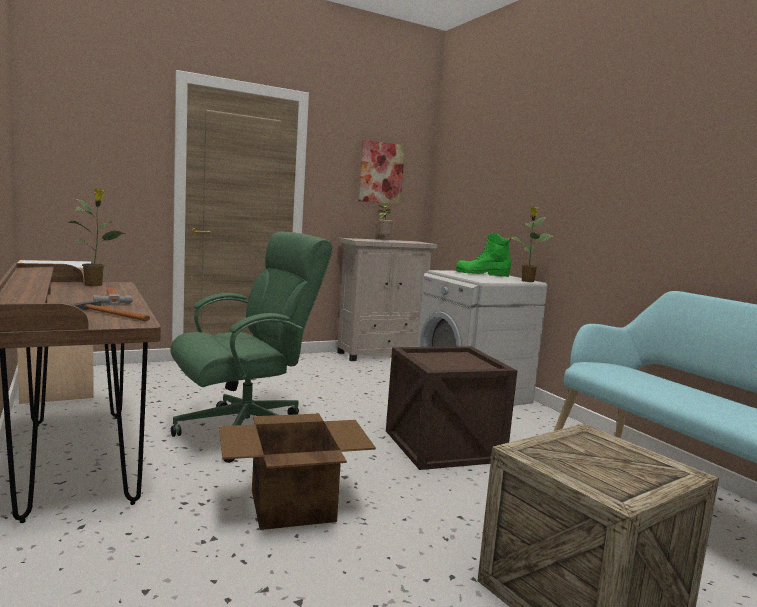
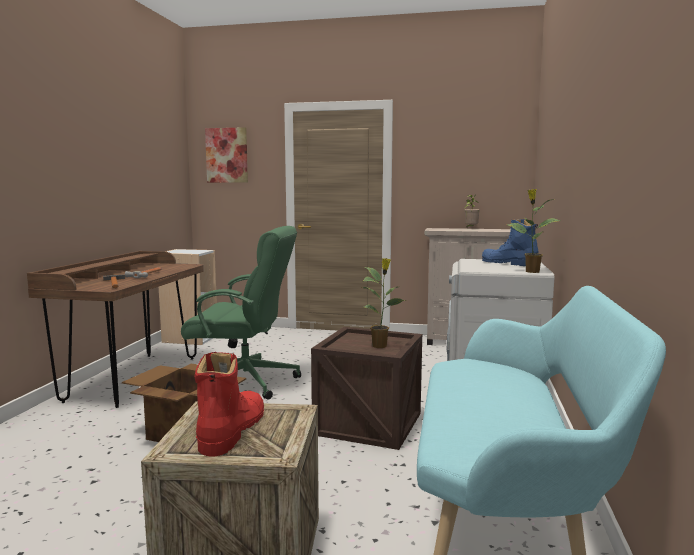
camera: 40 degrees right, 0 degrees up
potted plant [67,188,127,286] -> potted plant moved to [363,258,405,348]
picture [358,140,405,205] -> picture moved to [205,127,248,183]
green boot [456,233,511,277] -> blue boot [482,219,539,266]
none -> red boot [194,352,264,457]

